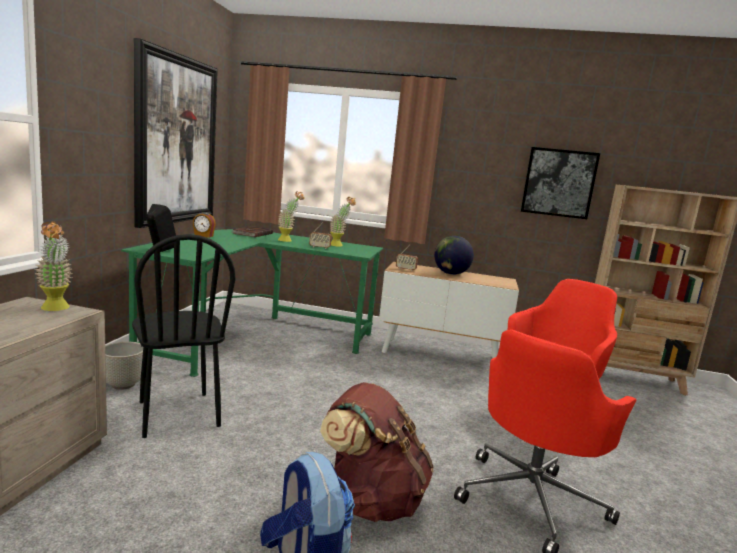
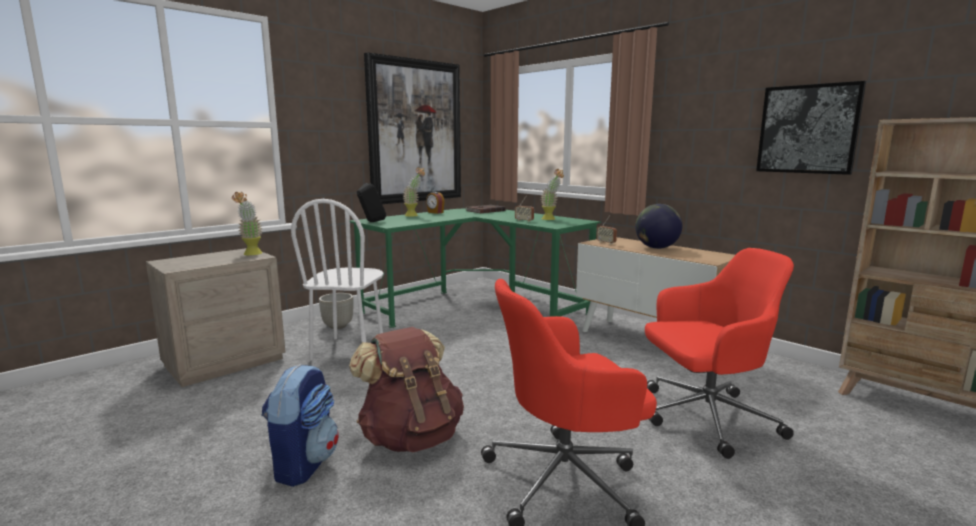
camera: 35 degrees right, 0 degrees up
black chair [132,234,236,438] -> white chair [291,199,383,361]
potted plant [278,191,304,242] -> potted plant moved to [403,167,425,217]

